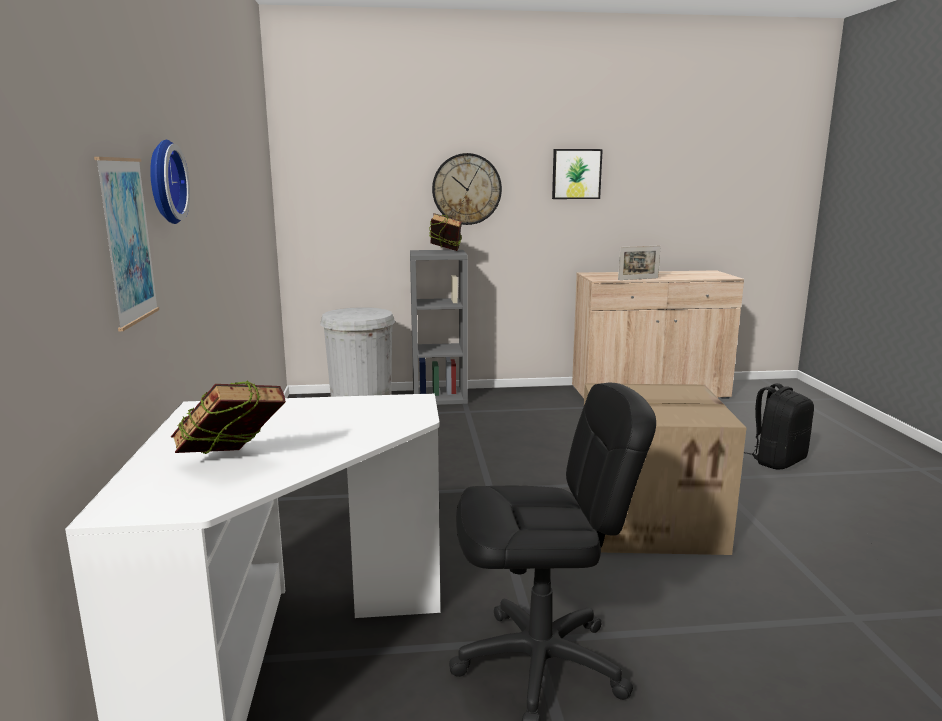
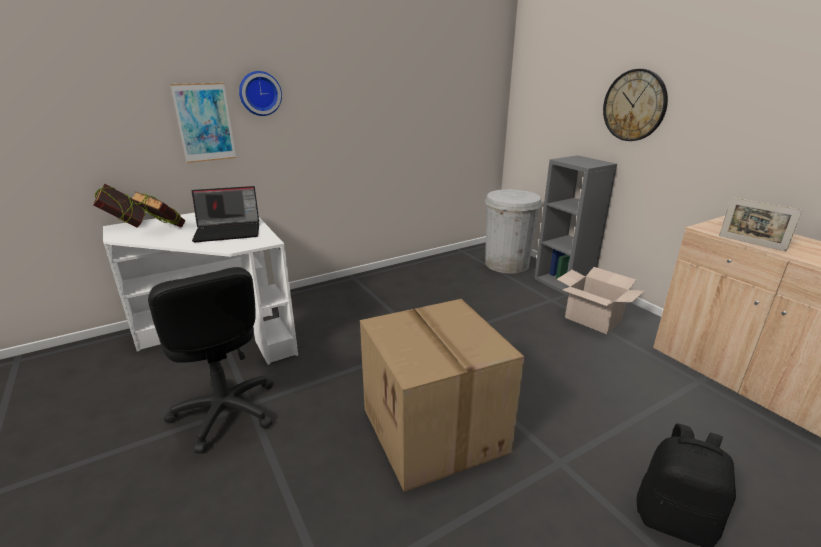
camera: 65 degrees right, 10 degrees up
book [429,213,462,251] -> book moved to [93,183,146,228]
picture [552,149,603,199] -> none
none -> laptop [192,186,259,242]
none -> cardboard box [557,267,645,334]

